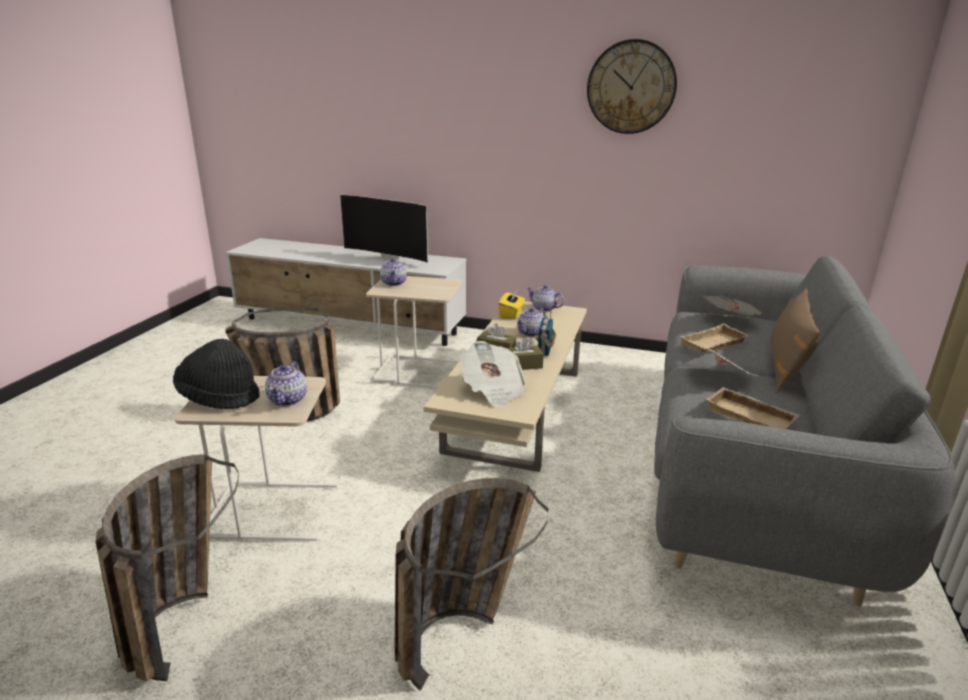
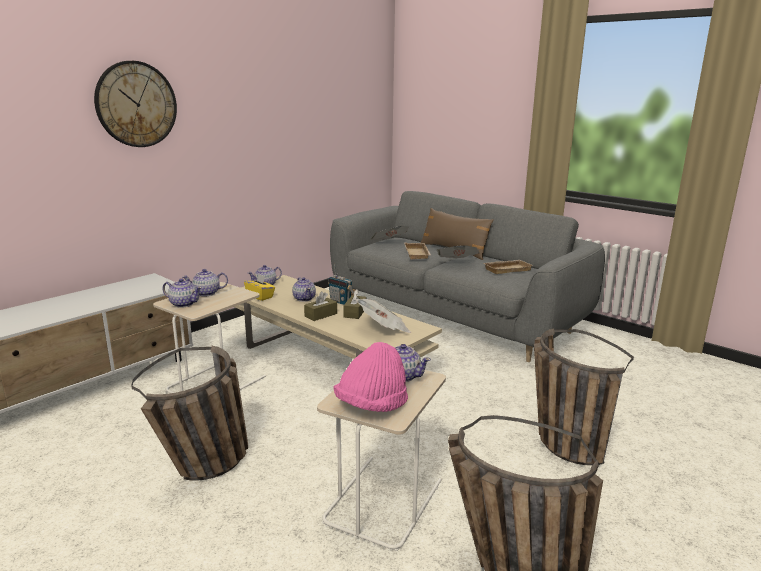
camera: 65 degrees left, 5 degrees down
black hat [173,339,260,409] -> pink hat [334,342,408,412]
television [340,194,428,268] -> none
wall clock [587,39,677,134] -> wall clock moved to [94,61,177,147]
none -> teapot [182,269,228,296]

